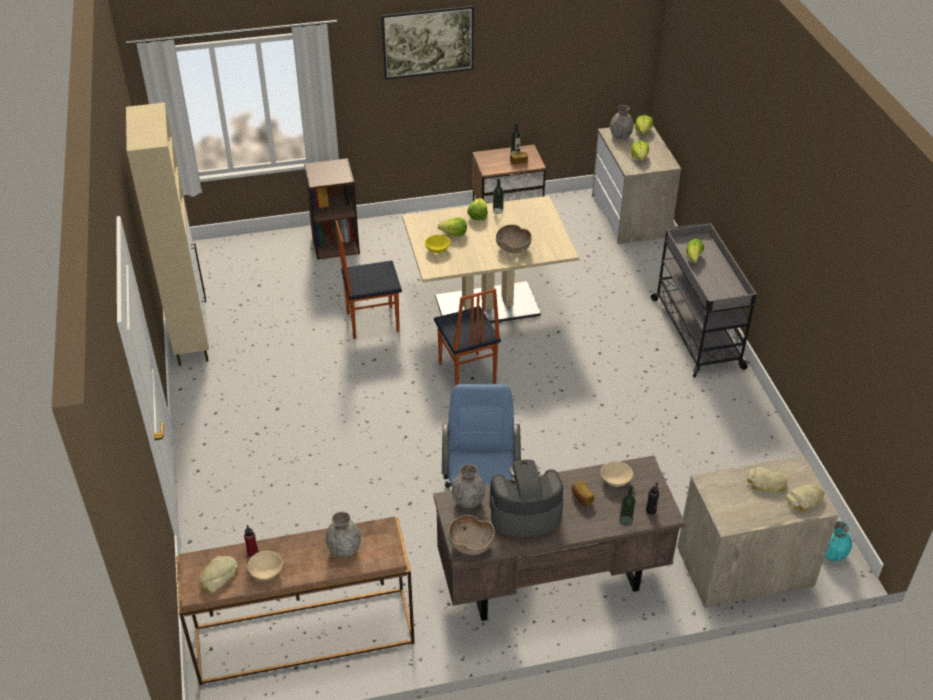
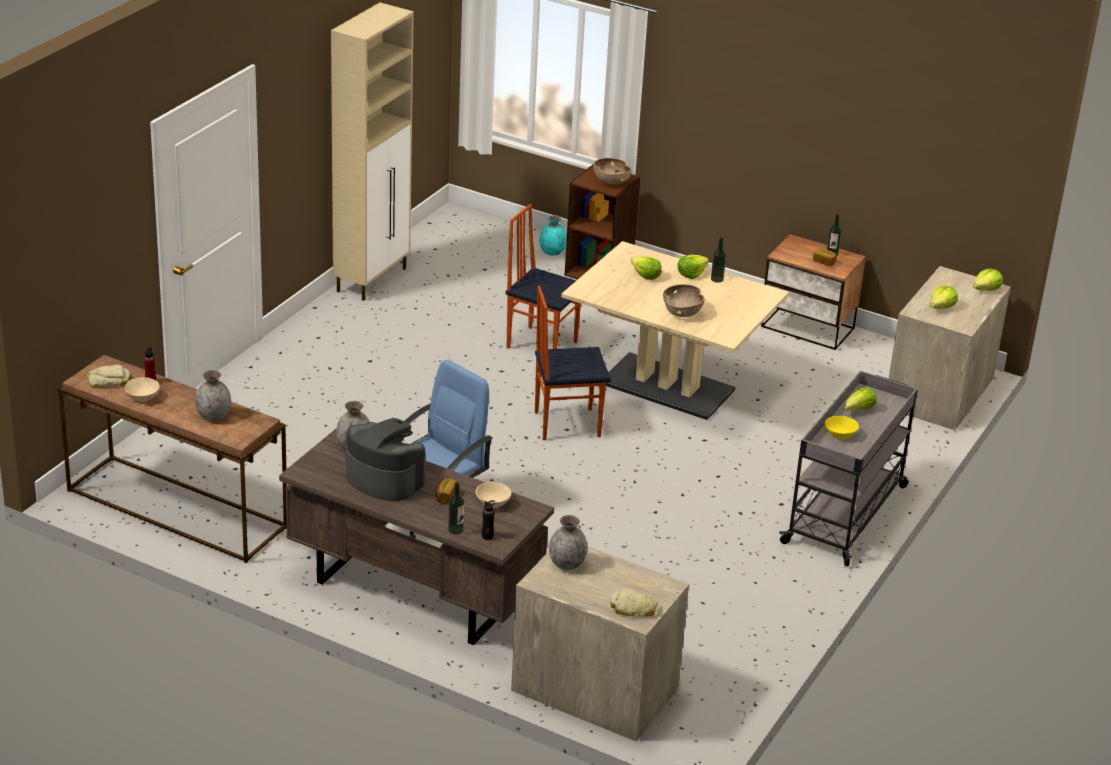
camera: 40 degrees right, 10 degrees down
picture [381,6,474,80] -> none
yellow bowl [425,235,451,253] -> yellow bowl moved to [825,416,859,439]
chair [434,288,501,386] -> chair turned 60 degrees clockwise [535,286,611,440]
brown bowl [448,515,495,555] -> brown bowl moved to [593,158,632,184]
grey vase [610,105,634,139] -> grey vase moved to [549,515,587,570]
bread [747,466,787,492] -> none
turquoise vase [825,521,852,561] -> turquoise vase moved to [539,215,567,256]

